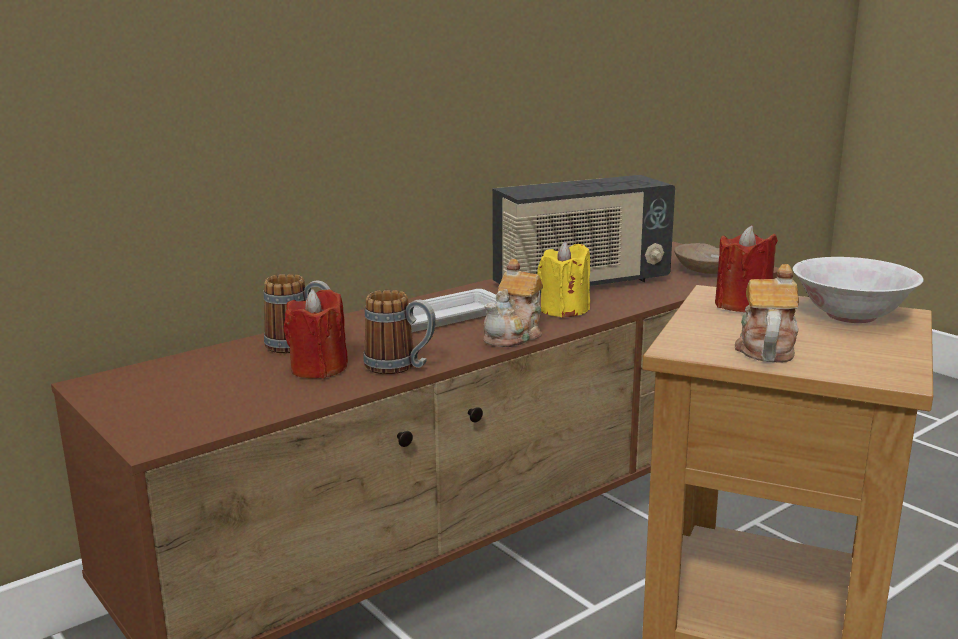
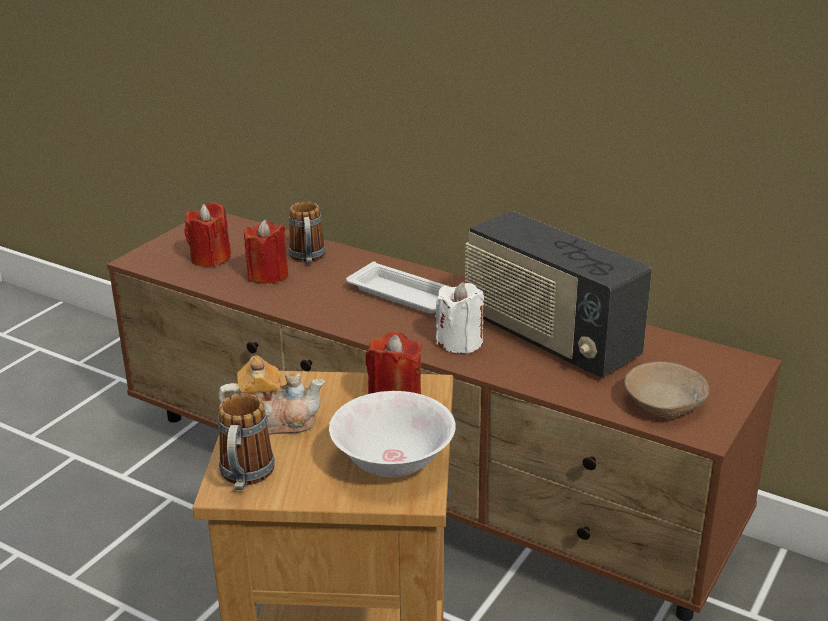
camera: 70 degrees right, 10 degrees up
mug [363,290,436,374] -> mug moved to [218,393,275,490]
teapot [483,259,543,347] -> none
yellow candle [537,241,590,318] -> white candle [435,282,484,354]
none -> red candle [184,202,231,267]

